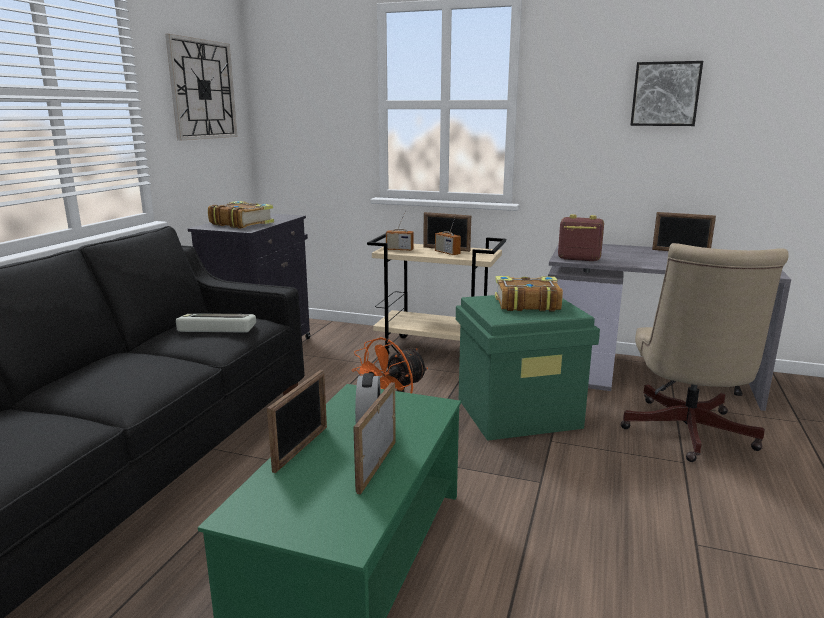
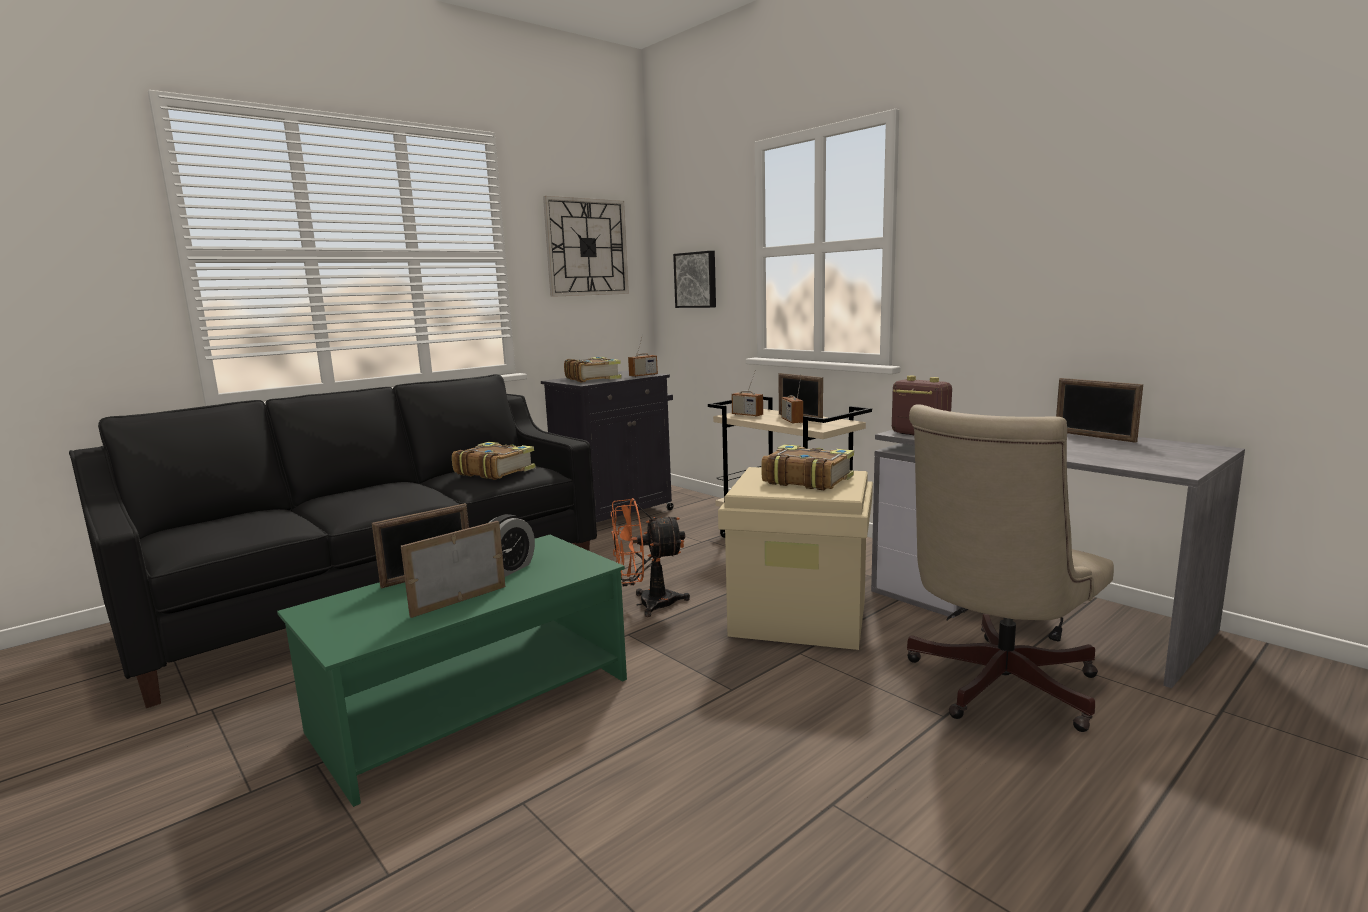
camera: 30 degrees right, 5 degrees down
keyboard [176,314,256,332] -> book [452,442,536,480]
green storage box [456,295,600,441] -> beige storage box [718,467,873,650]
picture [630,61,703,126] -> picture moved to [673,251,716,308]
none -> radio [628,334,658,377]

